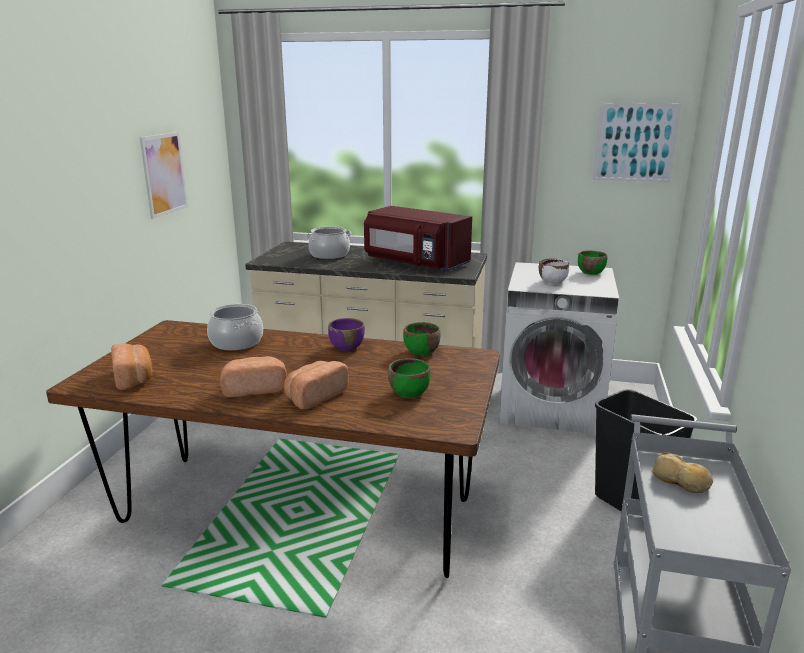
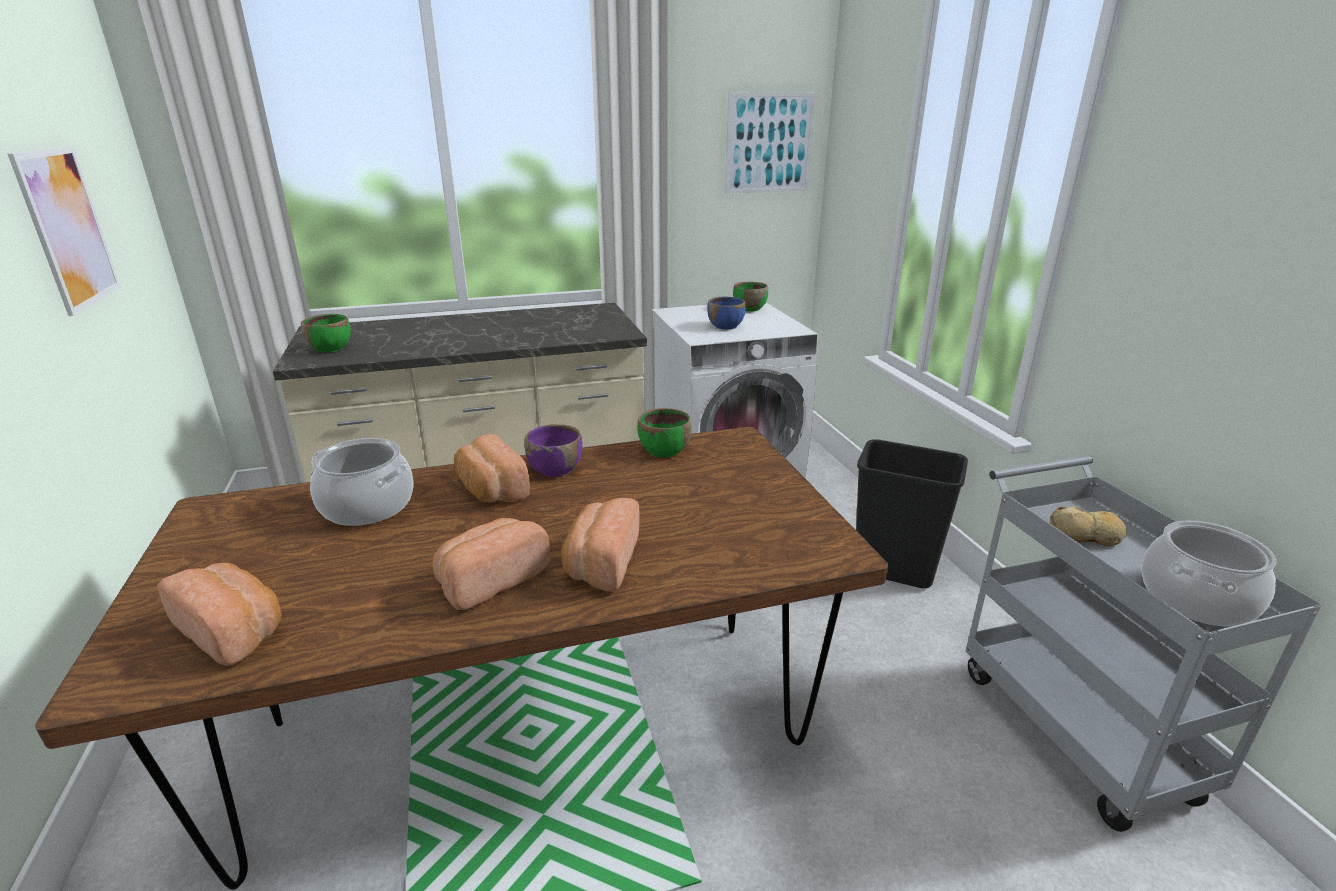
camera: 30 degrees left, 5 degrees up
cooking pot [306,227,352,259] -> cooking pot moved to [1142,520,1276,627]
red microwave [364,206,472,271] -> none
green bowl [388,358,431,398] -> green bowl moved to [301,314,351,353]
white bowl [539,258,569,284] -> blue bowl [707,297,745,330]
none -> bread [454,434,530,503]

